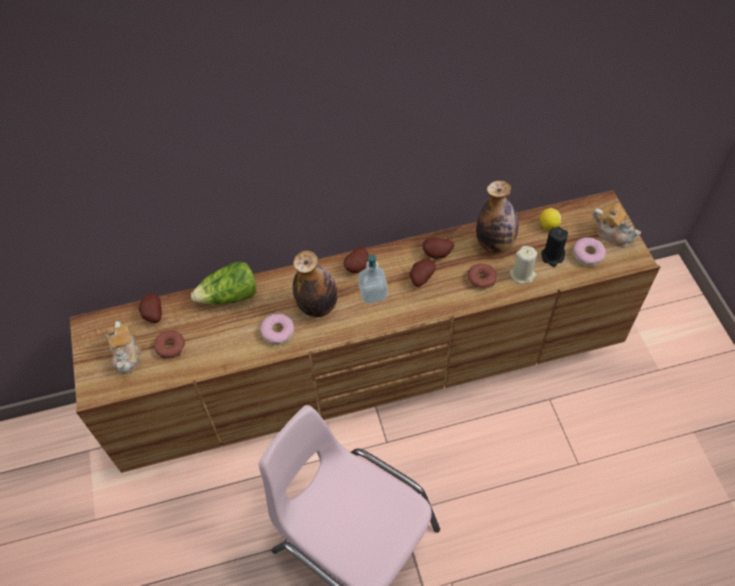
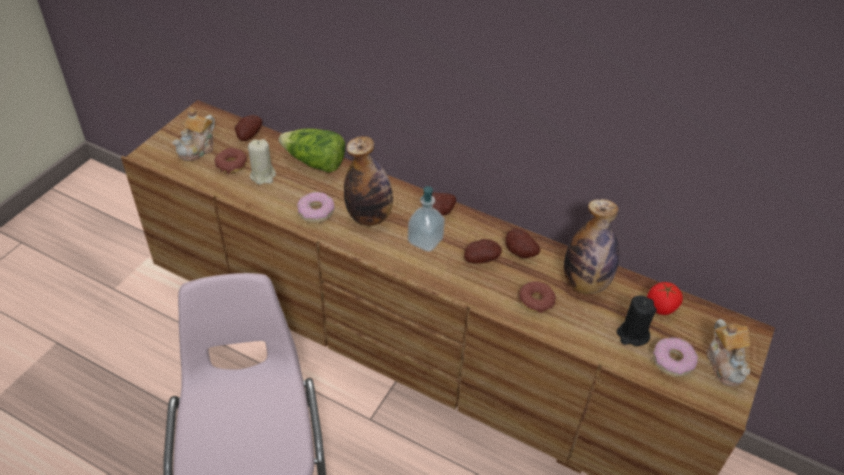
camera: 40 degrees right, 10 degrees down
beige candle [510,246,537,284] -> beige candle moved to [248,139,276,185]
lemon [540,208,561,230] -> tomato [647,282,683,315]

